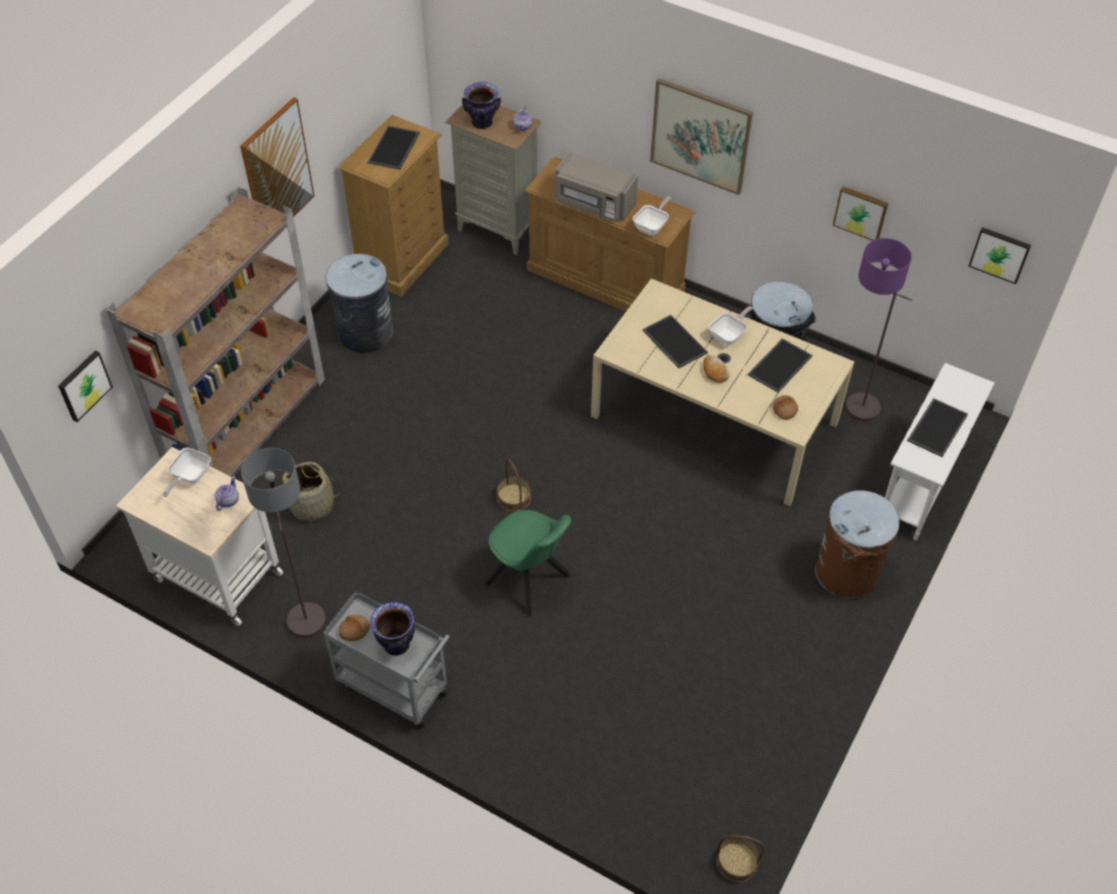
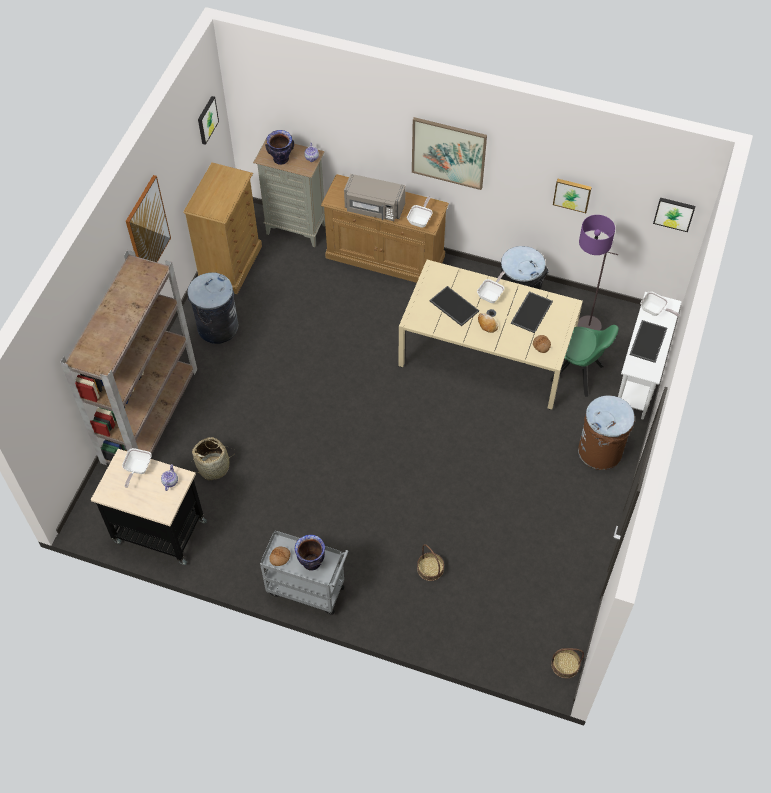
camera: 10 degrees left, 5 degrees up
picture [58,351,113,422] -> picture moved to [198,96,219,145]
white cart [116,447,283,626] -> black cart [91,449,207,565]
grey floor lamp [241,448,326,638] -> none
tray [368,126,420,170] -> none
green chair [485,510,571,616] -> green chair moved to [550,325,619,397]
basket [496,459,531,512] -> basket moved to [417,544,444,581]
none -> frying pan [640,291,680,317]

